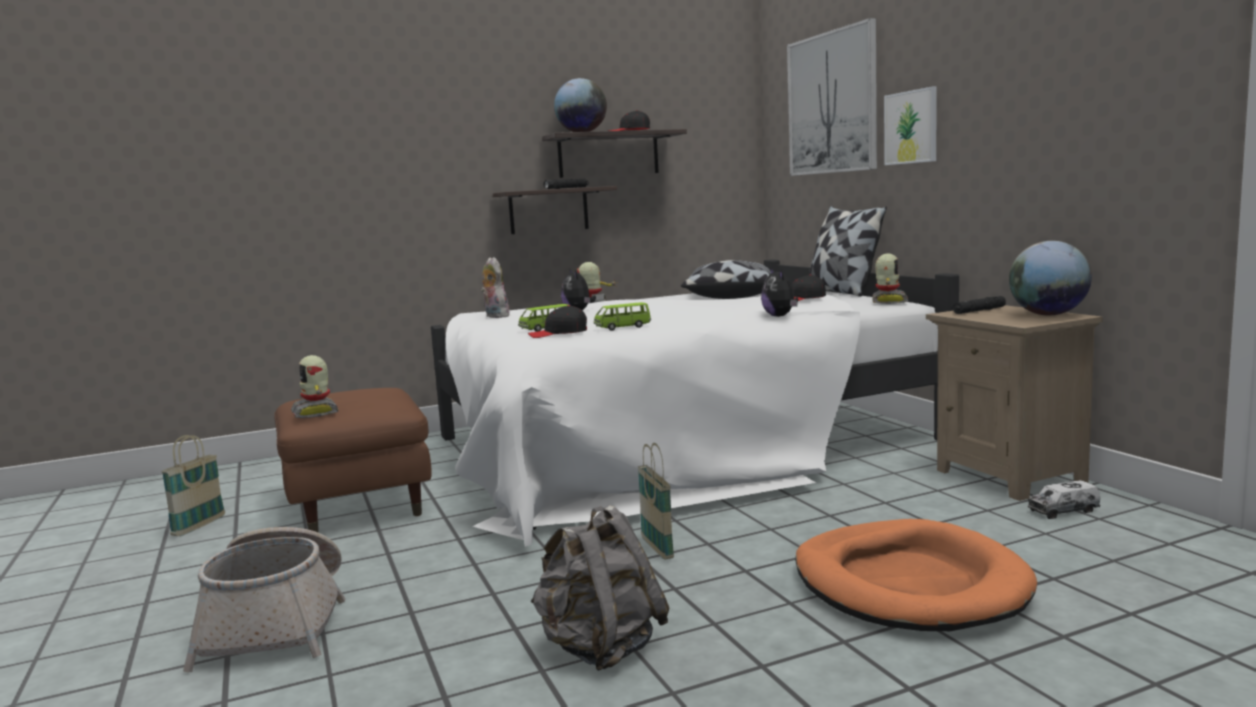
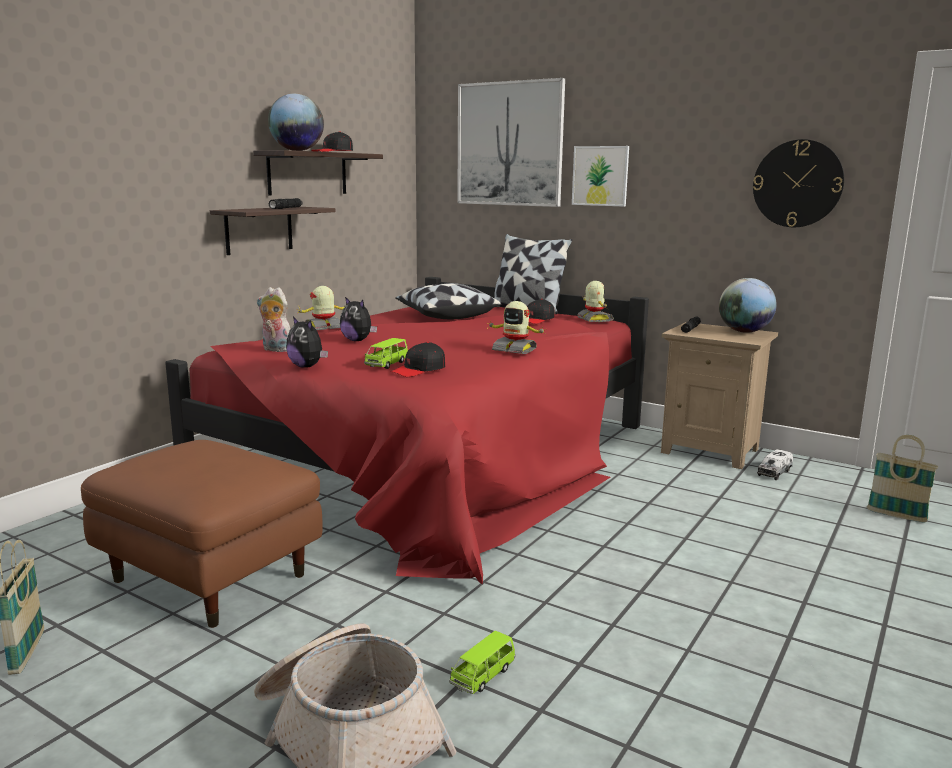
camera: 35 degrees left, 5 degrees up
toy robot [291,355,339,418] -> toy robot moved to [488,301,546,354]
white bed [431,259,959,547] -> red bed [165,277,649,585]
grey backpack [531,505,669,671] -> none
green toy car [594,302,651,331] -> green toy car moved to [449,631,516,694]
basket [638,443,674,560] -> basket moved to [867,435,938,523]
plush toy [761,268,798,317] -> plush toy moved to [286,316,328,368]
orange dog bed [795,519,1037,631] -> none
none -> wall clock [753,139,844,227]

